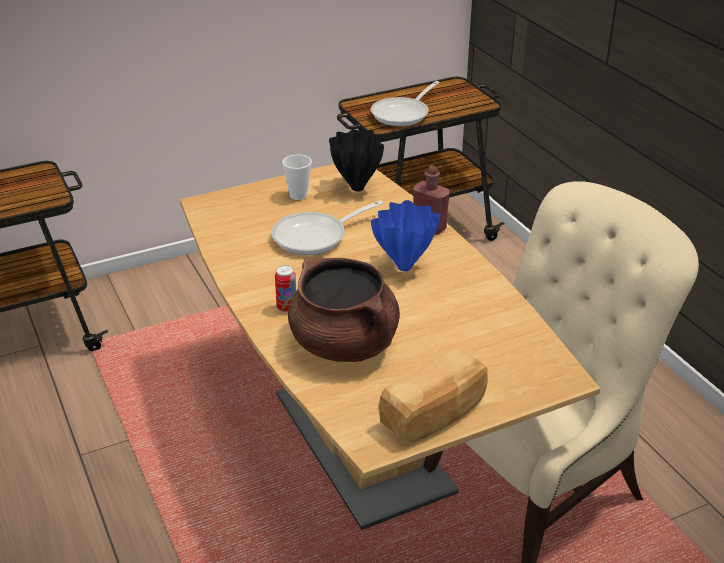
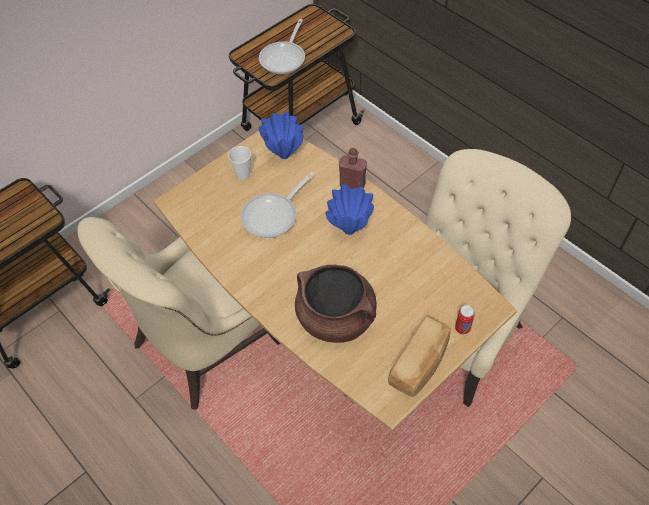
camera: 15 degrees left, 20 degrees up
can [275,265,296,313] -> can moved to [455,305,475,334]
black vase [329,130,384,191] -> blue vase [258,111,303,159]
none -> beige chair [77,217,280,410]

